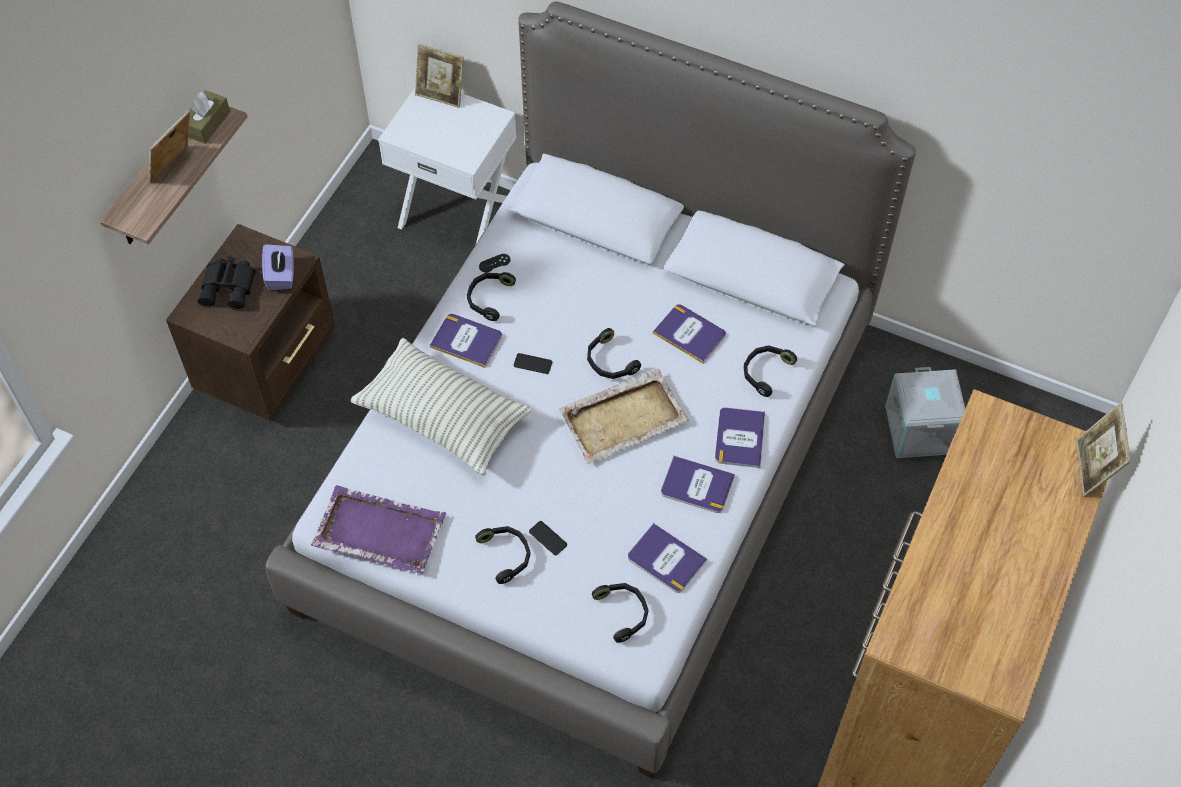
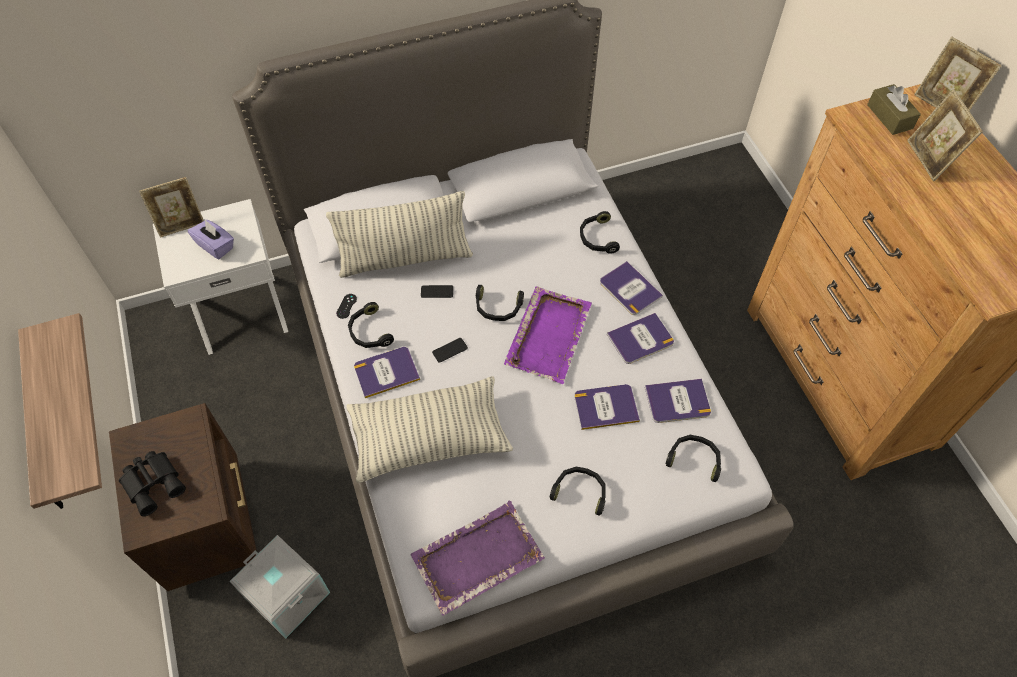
camera: 45 degrees left, 0 degrees up
picture frame [148,110,190,183] -> picture frame moved to [907,89,983,181]
brown tissue box [188,90,230,144] -> brown tissue box moved to [867,84,921,135]
purple tissue box [262,244,294,291] -> purple tissue box moved to [188,220,234,260]
phone [529,521,567,555] -> phone moved to [421,285,453,298]
beige tray [559,368,689,465] -> purple tray [504,286,592,384]
book [653,304,726,363] -> book moved to [574,384,640,430]
grey storage box [885,367,965,458] -> grey storage box moved to [230,535,330,639]
none -> pillow [326,191,473,278]

